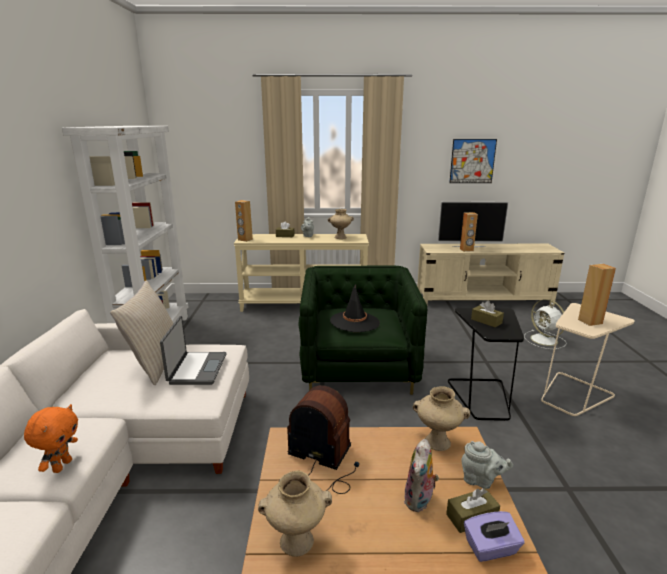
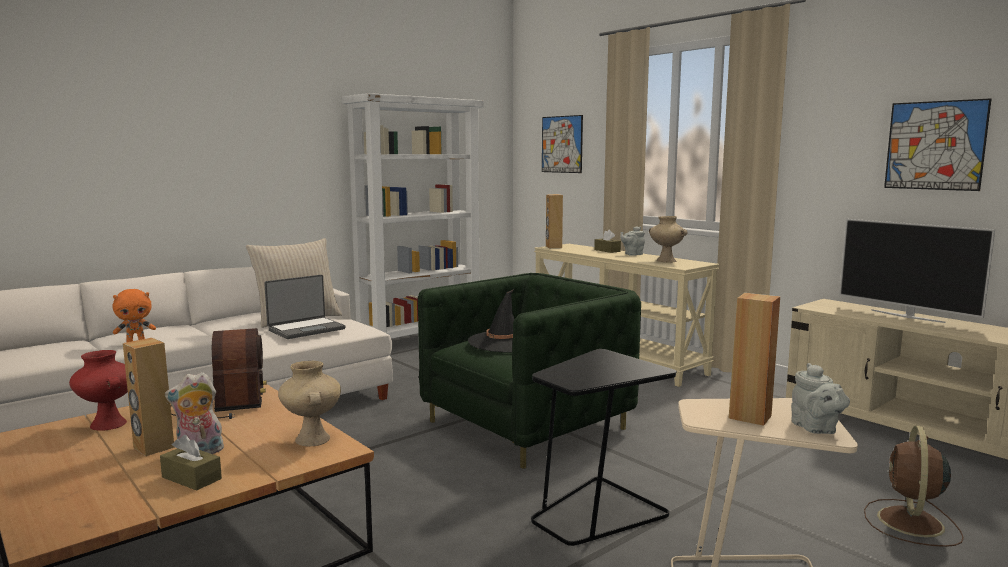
camera: 50 degrees right, 10 degrees down
beige vase [258,471,332,557] -> red vase [69,350,128,431]
brown speaker [460,212,478,252] -> brown speaker moved to [123,338,175,456]
grey teapot [461,441,513,489] -> grey teapot moved to [791,363,850,434]
purple tissue box [464,511,525,562] -> none
brown tissue box [471,300,504,327] -> none
white fan [524,299,566,349] -> brown fan [864,426,964,547]
none -> picture [542,115,583,173]

